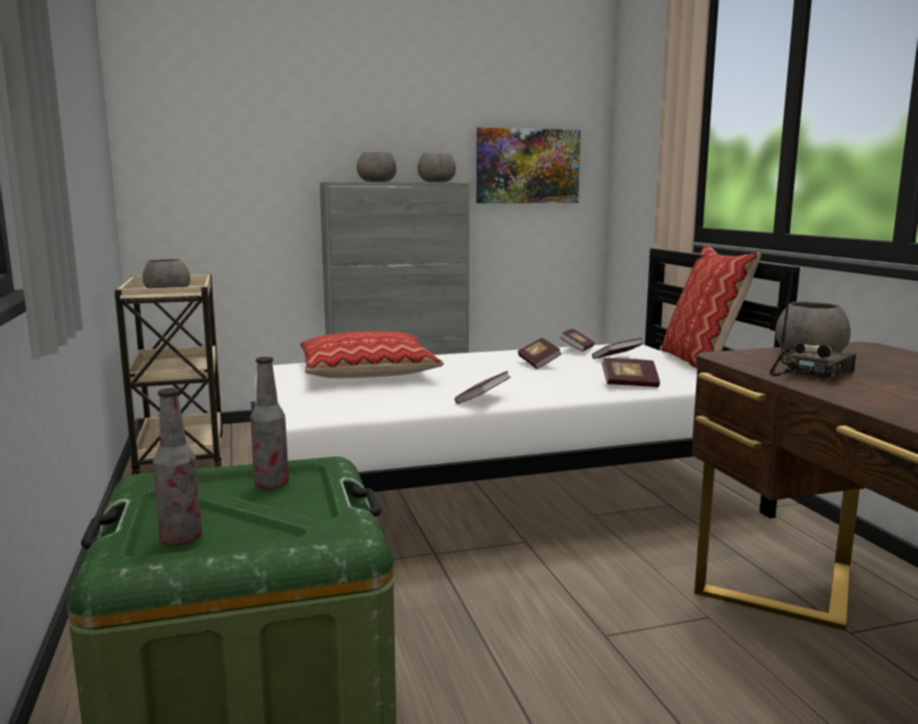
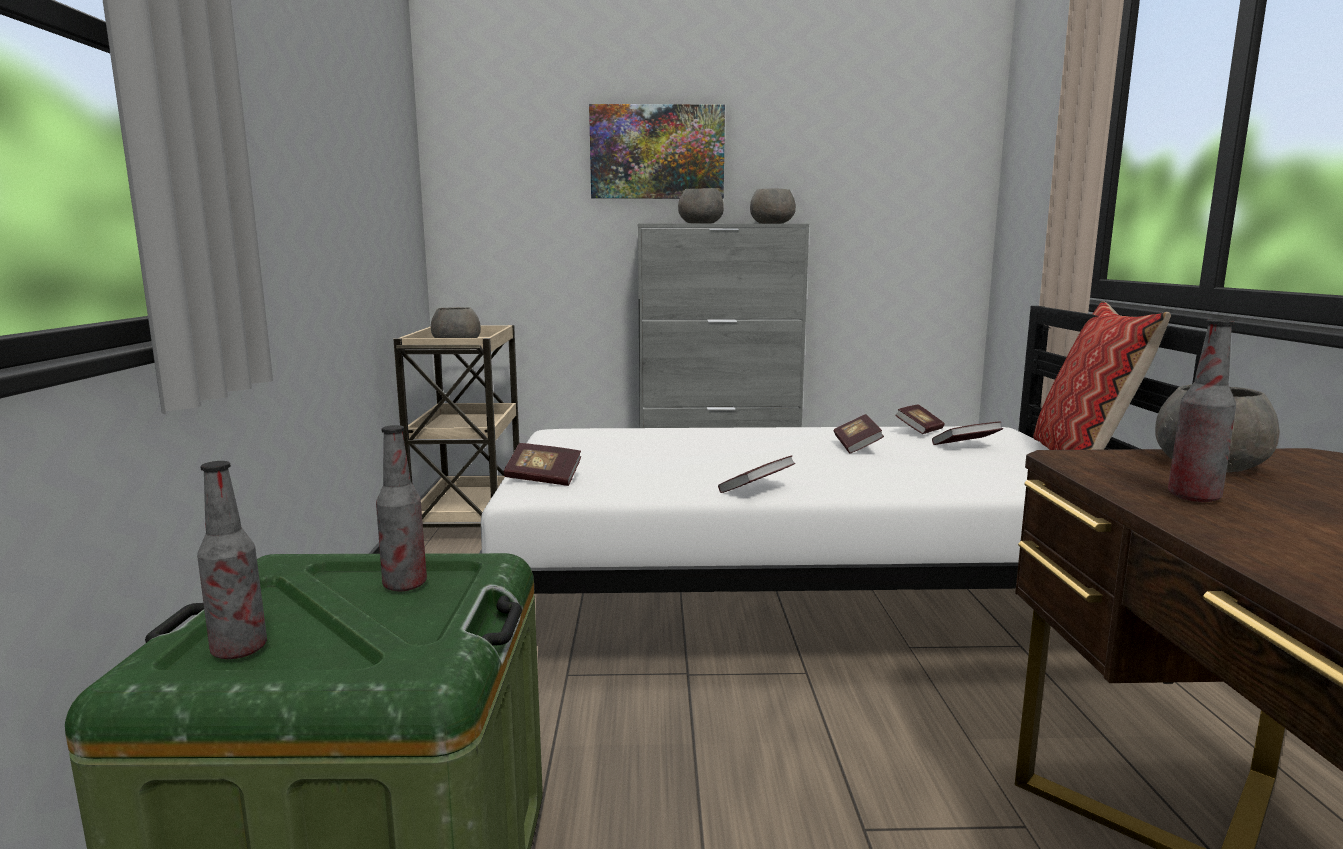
camera: 15 degrees right, 0 degrees up
pillow [300,331,444,378] -> none
picture [476,127,581,203] -> picture moved to [589,104,725,199]
book [602,358,660,387] -> book moved to [504,443,581,486]
radio [769,262,856,382] -> bottle [1168,319,1236,502]

